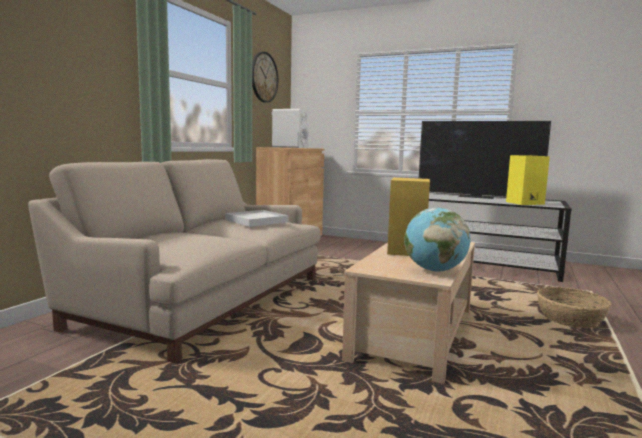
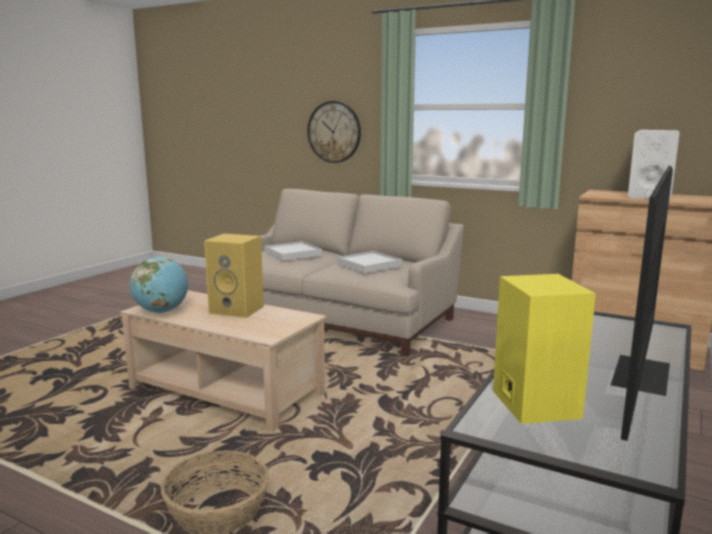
camera: 95 degrees right, 5 degrees up
wall clock [252,52,278,103] -> wall clock moved to [307,101,361,163]
none -> white tray [264,241,322,261]

